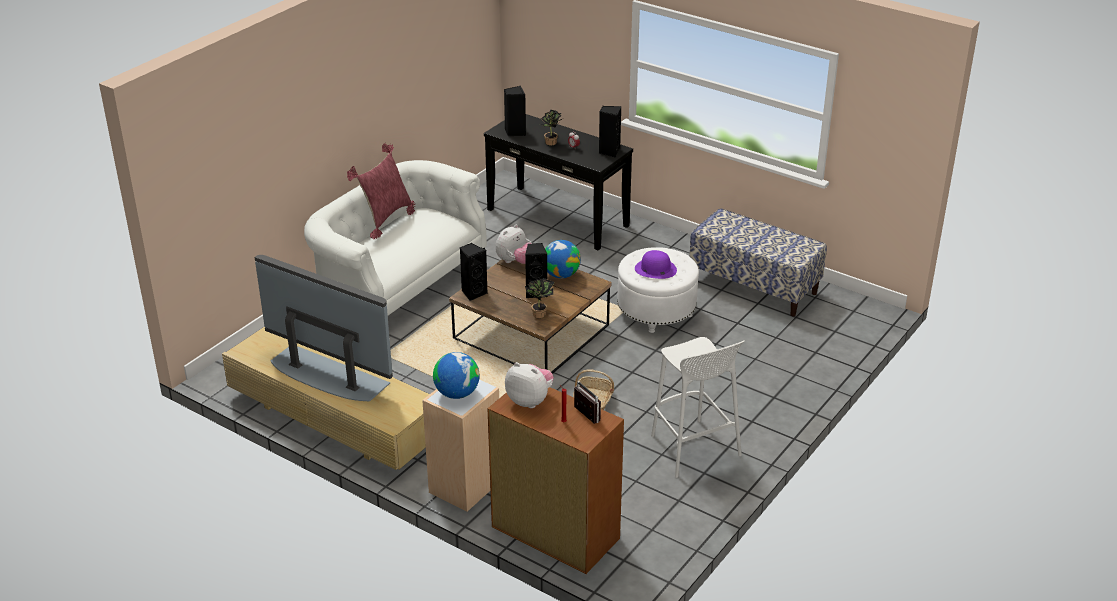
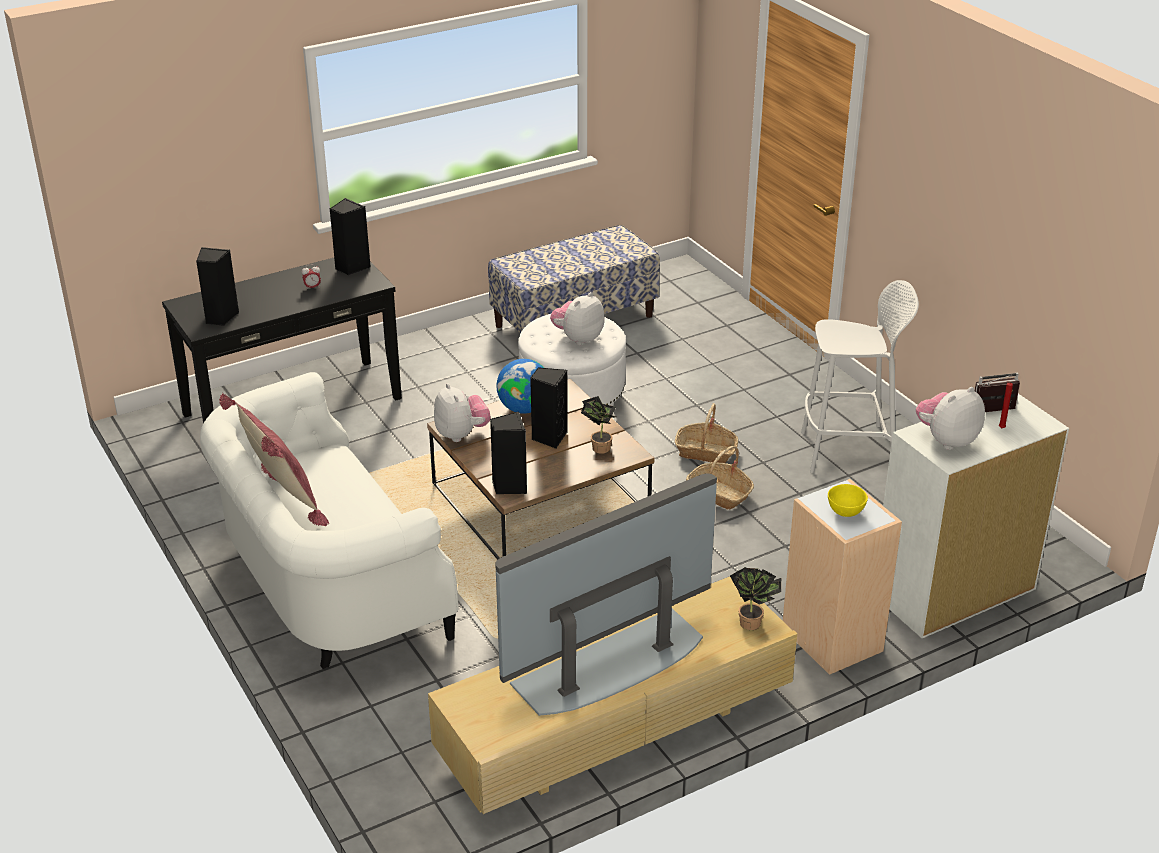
camera: 65 degrees left, 0 degrees up
globe [433,352,480,399] -> yellow bowl [828,484,868,517]
brown cabinet [487,387,624,574] -> white cabinet [883,394,1069,638]
potted plant [540,110,562,145] -> potted plant moved to [730,567,781,630]
purple hat [635,250,677,279] -> plush toy [550,292,605,346]
none -> basket [675,403,738,463]

